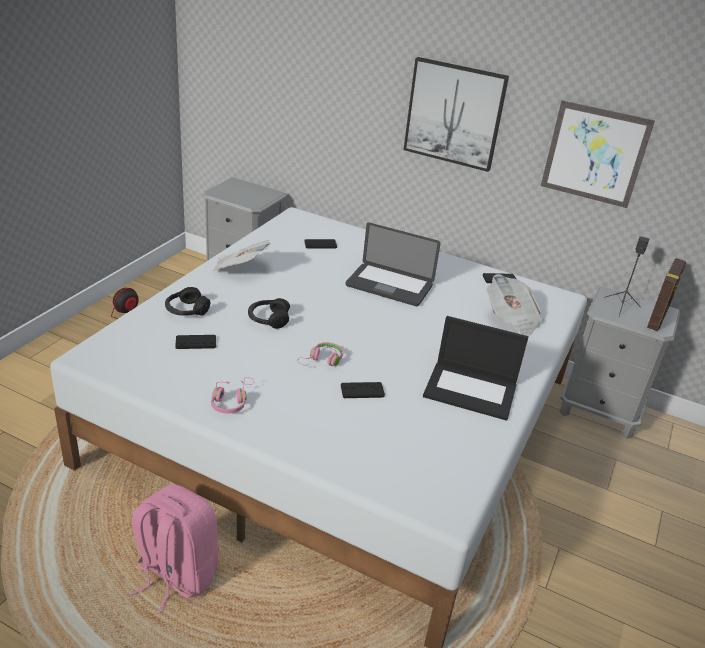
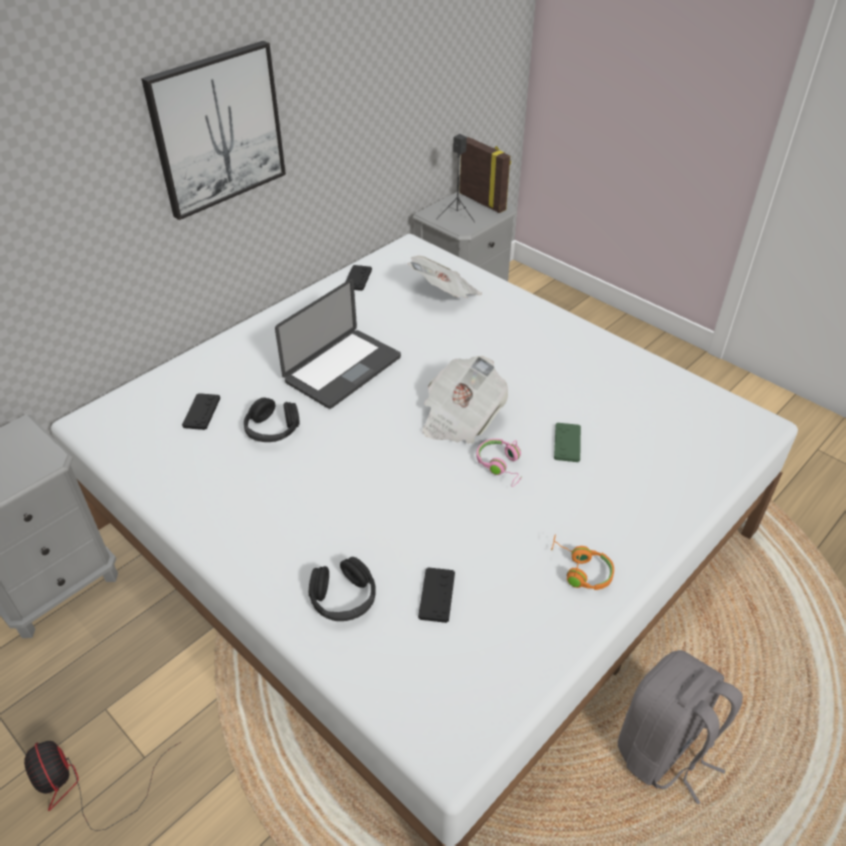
camera: 70 degrees left, 10 degrees up
pink backpack [130,484,219,614] -> grey backpack [618,650,743,805]
pink headphones [211,377,254,413] -> orange headphones [551,534,614,590]
newspaper [213,240,271,271] -> newspaper moved to [423,356,508,444]
black headphones [248,298,290,329] -> black headphones moved to [244,397,299,442]
black game controller [341,382,385,398] -> green game controller [554,423,581,462]
laptop [423,316,528,421] -> none
picture [541,101,655,208] -> none

